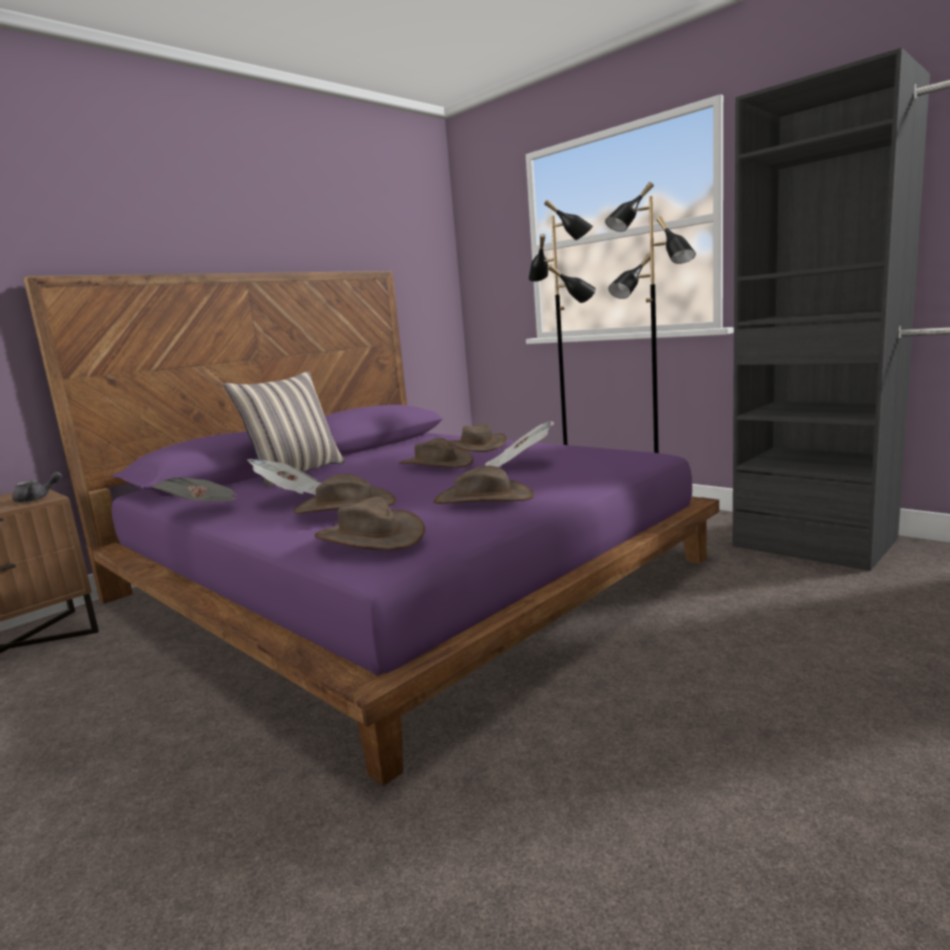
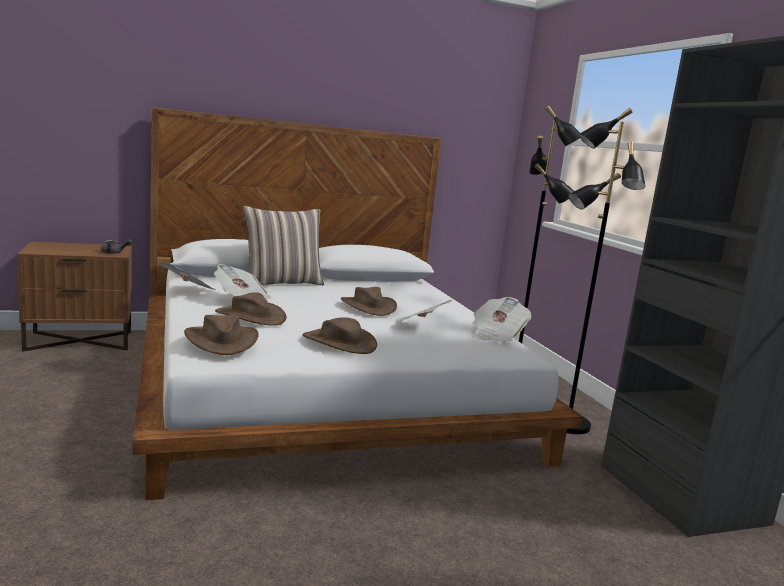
camera: 25 degrees right, 0 degrees up
purple bed [23,271,719,786] -> white bed [132,107,583,500]
brown hat [447,424,507,452] -> none
none -> newspaper [473,297,532,341]

